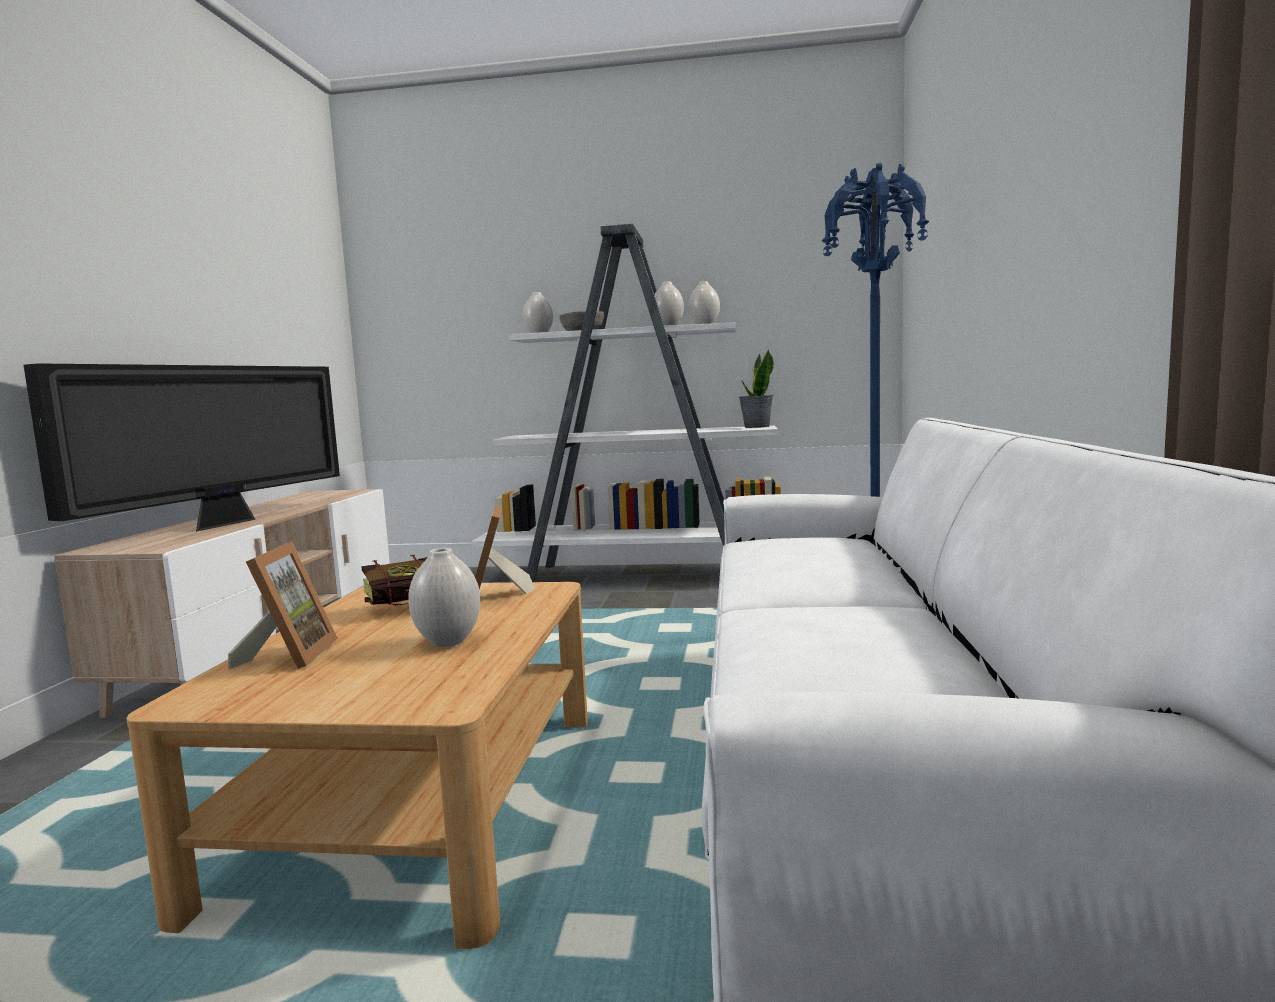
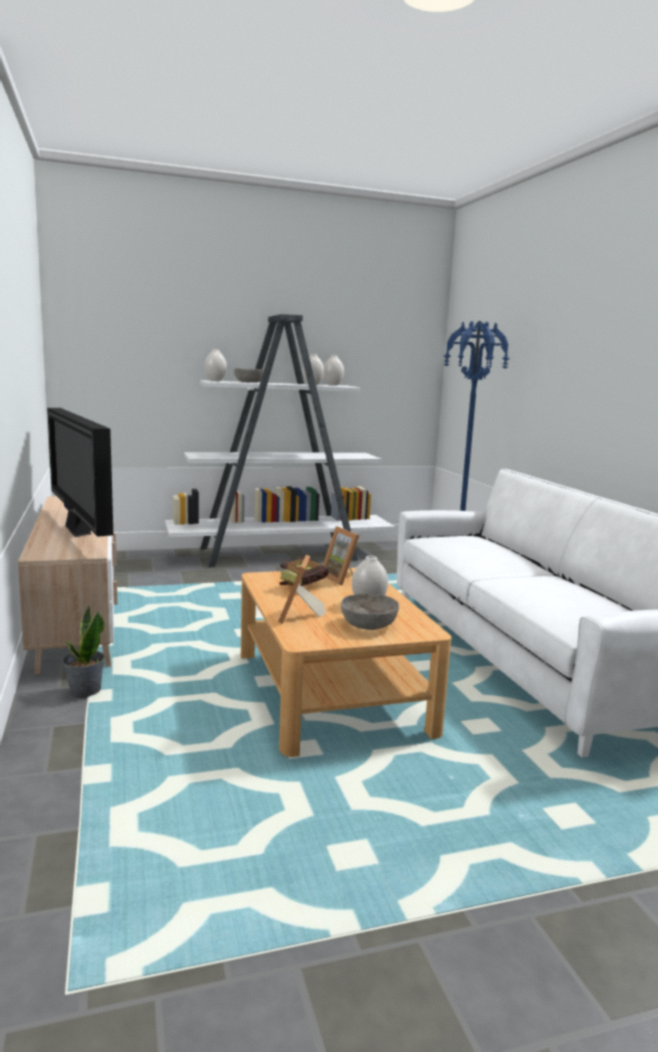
camera: 25 degrees left, 5 degrees up
television [24,363,340,532] -> television turned 150 degrees clockwise [47,408,113,537]
picture frame [228,541,338,669] -> picture frame turned 150 degrees counterclockwise [278,555,326,624]
potted plant [739,349,774,428] -> potted plant moved to [62,605,105,698]
none -> grey bowl [341,594,399,630]

